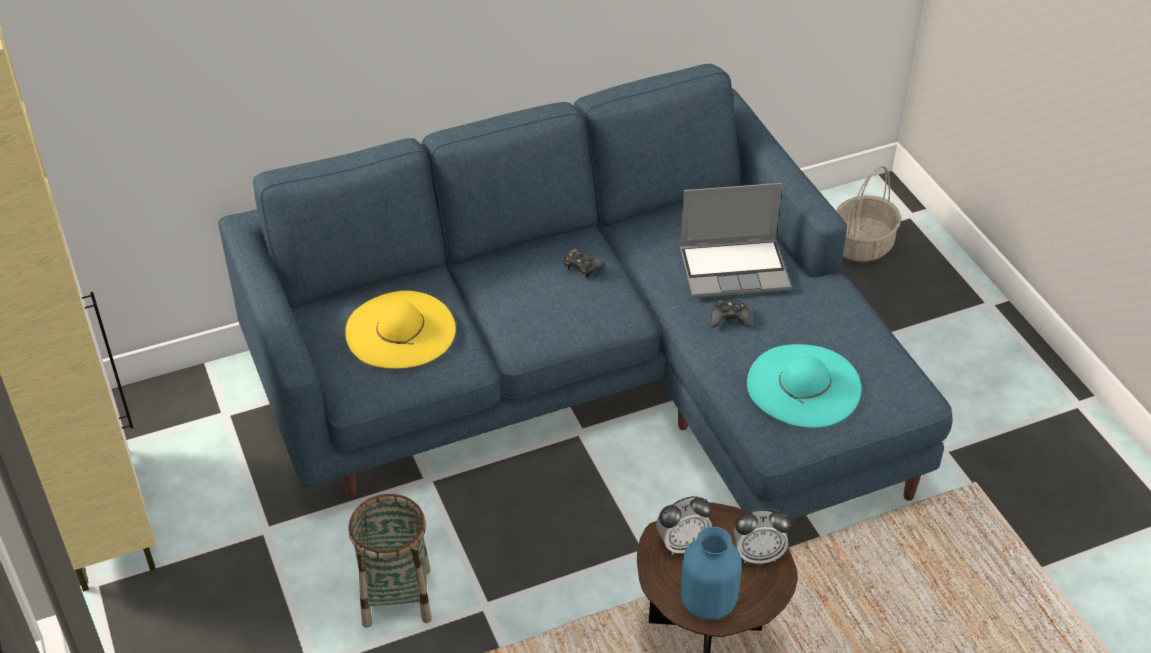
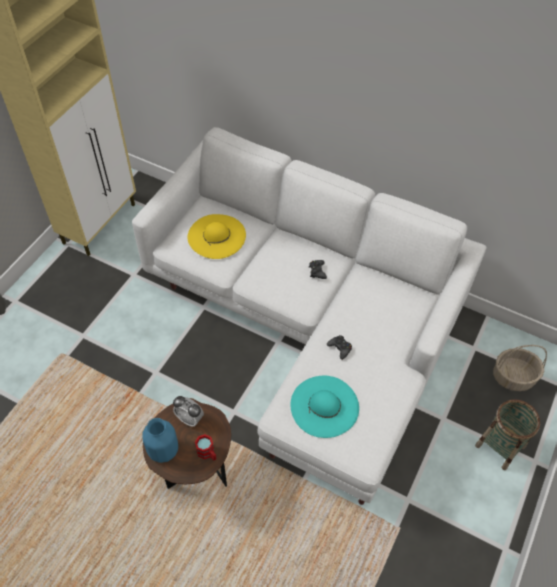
camera: 50 degrees right, 10 degrees up
blue sofa [218,64,953,520] -> white sofa [132,127,486,505]
basket [348,494,432,628] -> basket moved to [475,399,540,470]
laptop [680,183,791,298] -> none
alarm clock [734,508,790,564] -> red mug [195,434,216,461]

